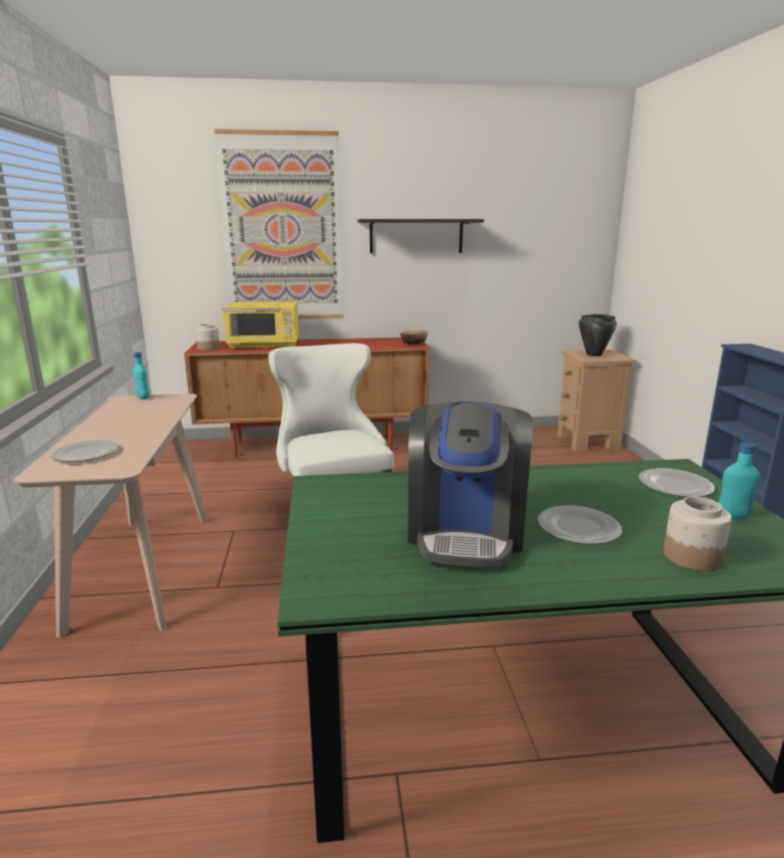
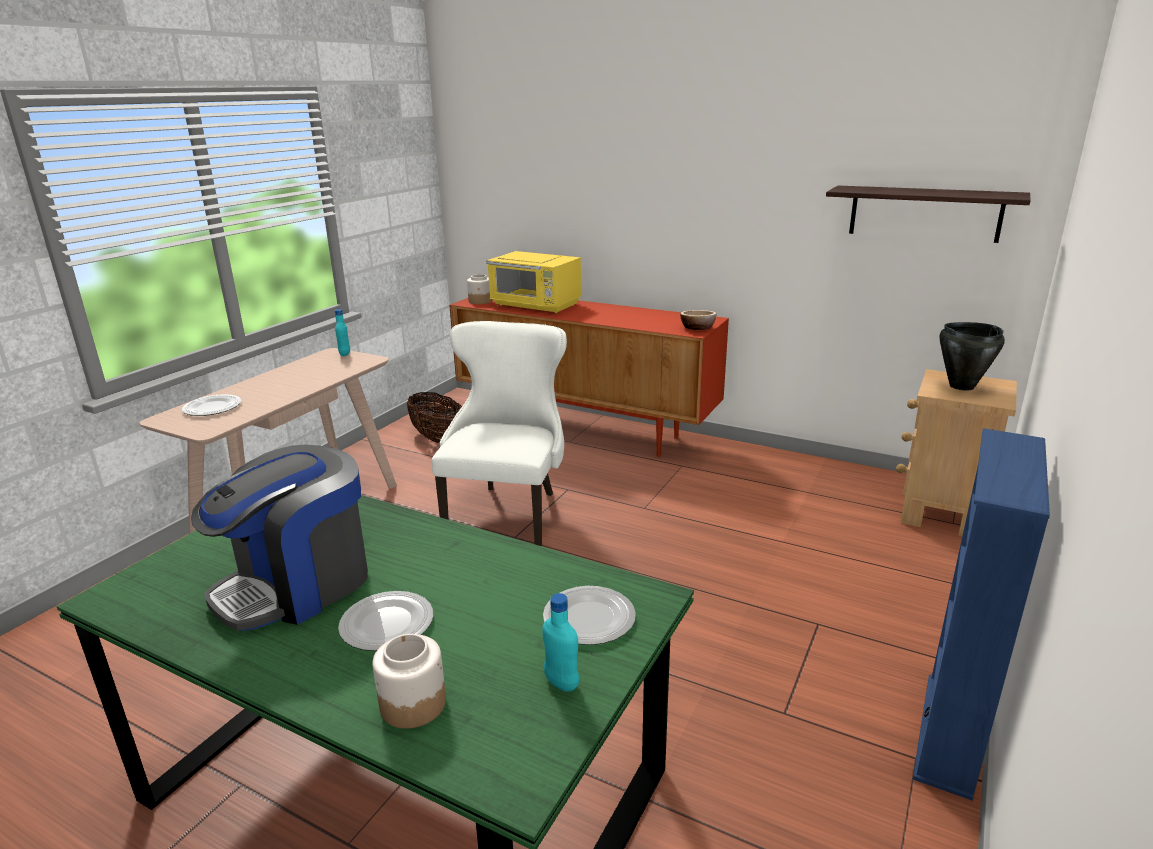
camera: 35 degrees right, 5 degrees up
picture [214,129,343,319] -> none
shelf [357,219,484,253] -> shelf moved to [826,186,1031,243]
none -> basket [407,392,462,443]

